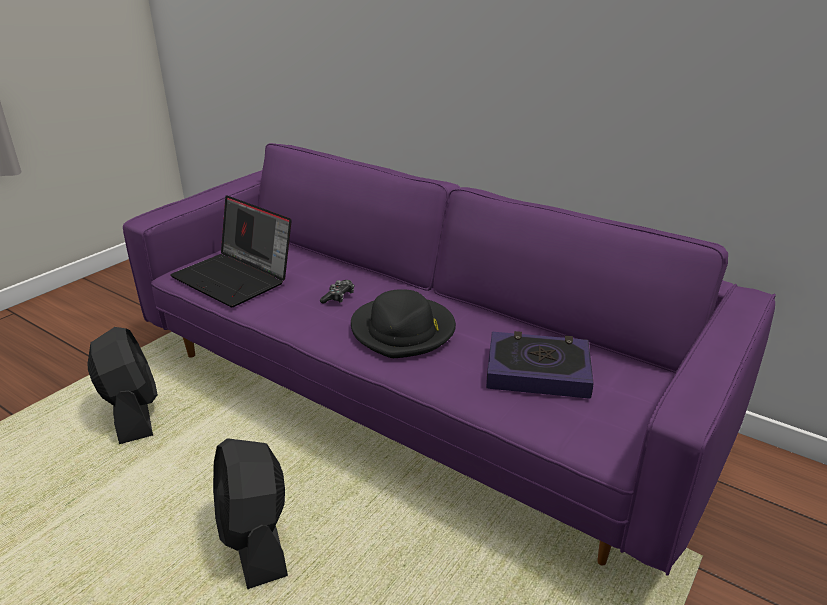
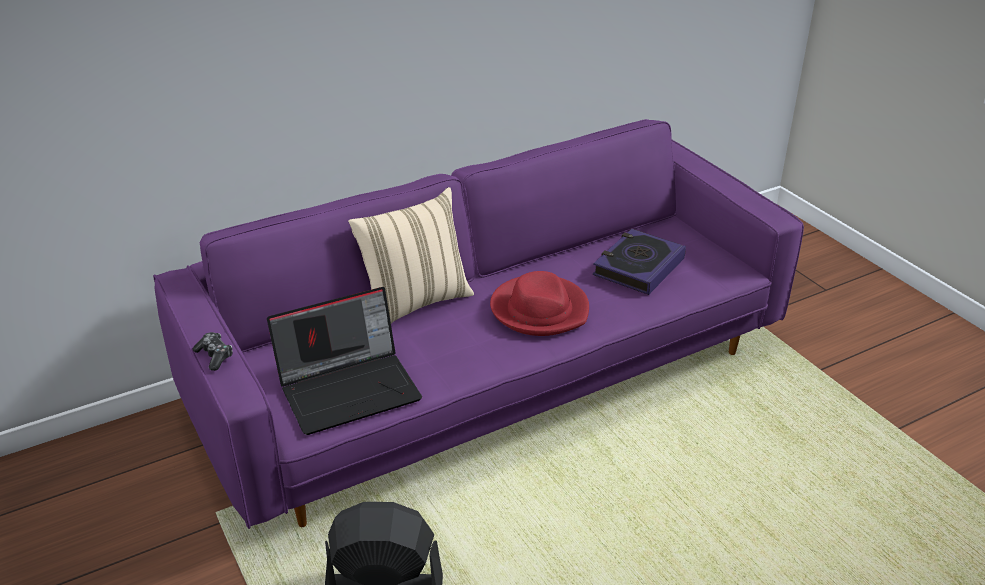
camera: 65 degrees left, 5 degrees up
black fan [213,438,288,589] -> none
game controller [320,280,354,304] -> game controller moved to [192,332,233,371]
black hat [351,289,456,358] -> red hat [490,271,589,336]
none -> beige pillow [348,187,474,324]

